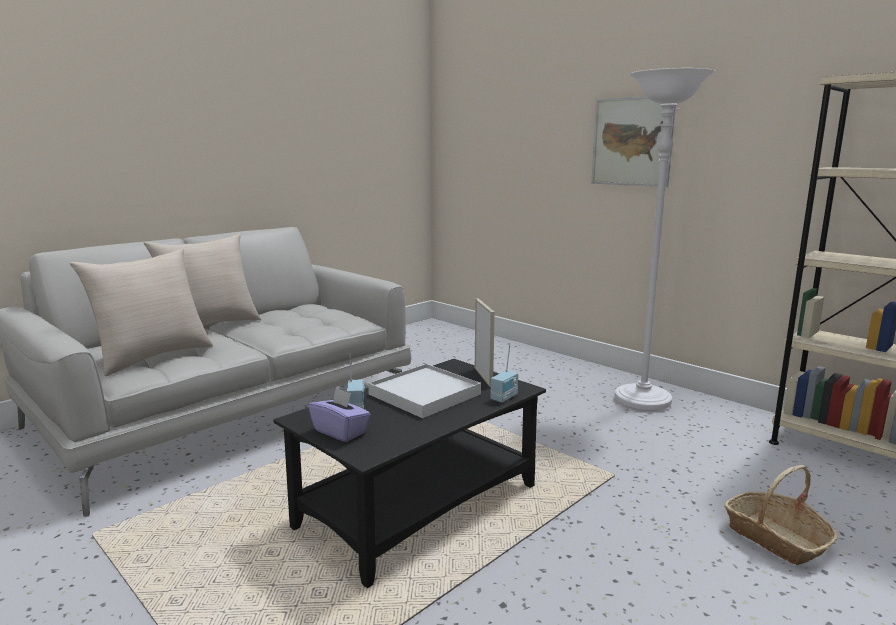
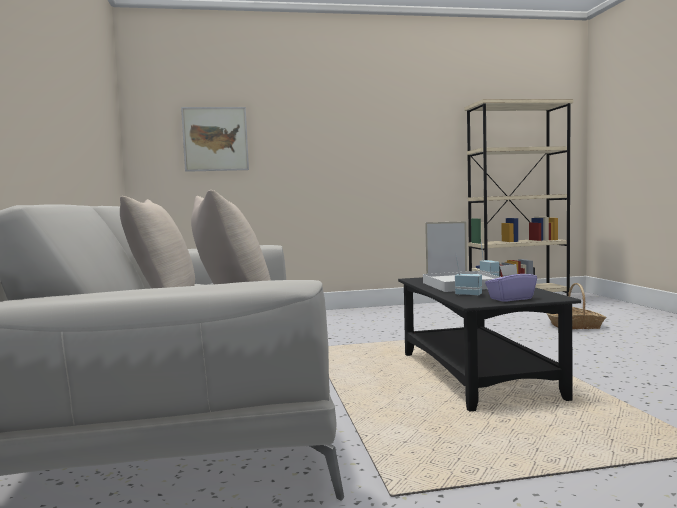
camera: 55 degrees left, 10 degrees down
picture [591,96,675,187] -> picture moved to [181,107,249,172]
white floor lamp [615,68,715,411] -> none

